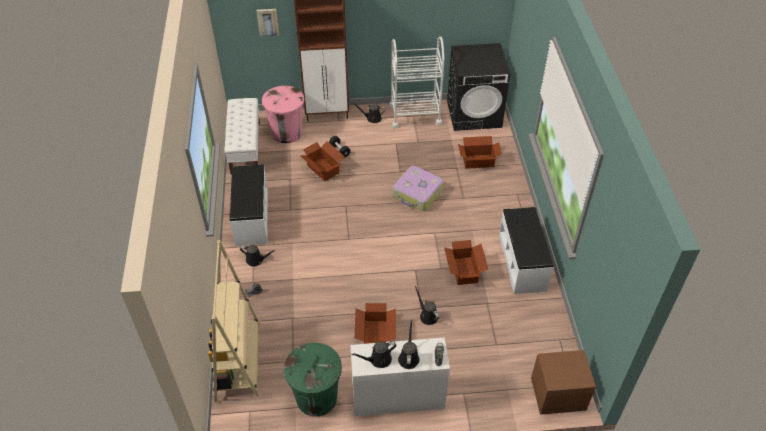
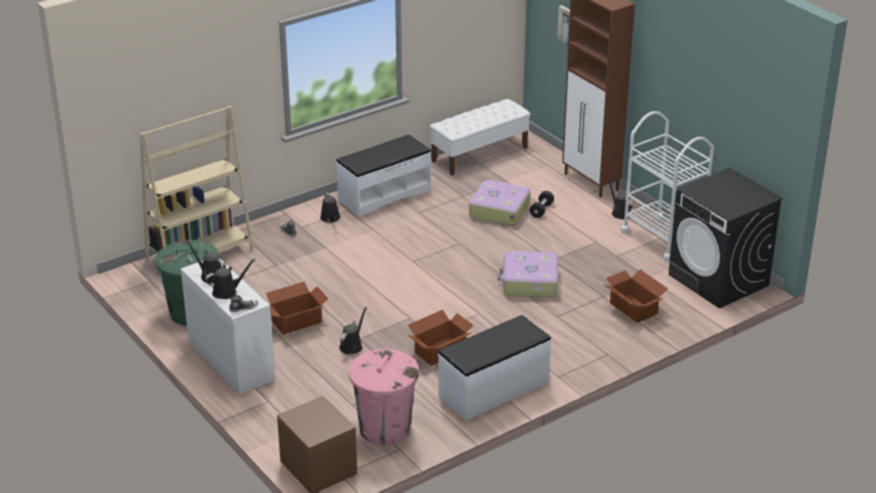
camera: 60 degrees right, 15 degrees down
pink trash can [262,86,304,143] -> pink trash can moved to [349,349,419,445]
cardboard box [300,141,345,181] -> suitcase [469,180,531,226]

